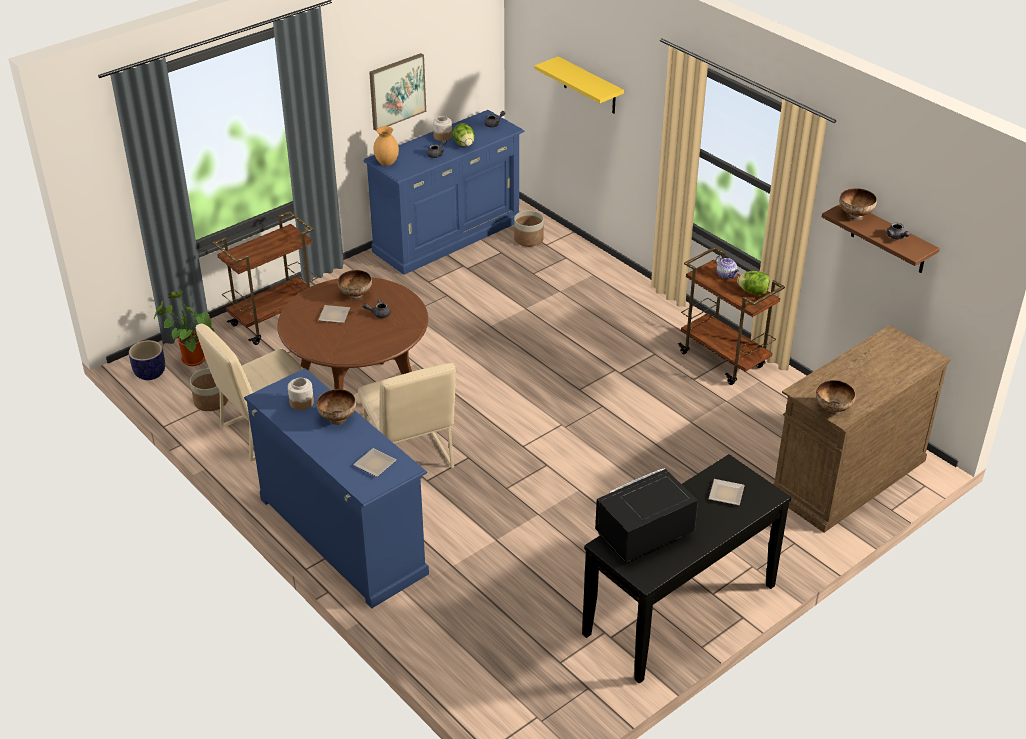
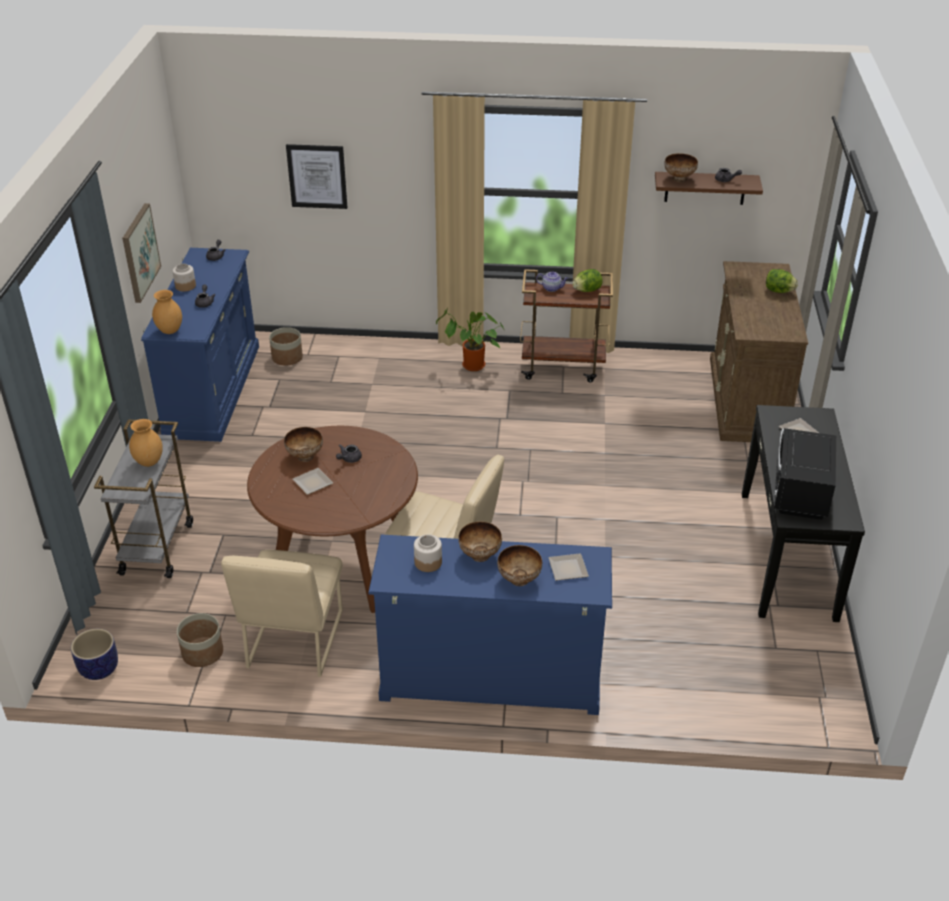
camera: 45 degrees left, 0 degrees up
potted plant [154,291,214,366] -> potted plant moved to [436,307,505,371]
brown cart [213,211,318,345] -> grey cart [94,419,193,578]
lettuce [452,123,475,147] -> lettuce moved to [766,269,798,293]
yellow shelf [534,56,624,114] -> picture [286,144,347,209]
bowl [816,380,855,415] -> bowl moved to [497,545,542,586]
none -> brown vase [129,419,163,467]

